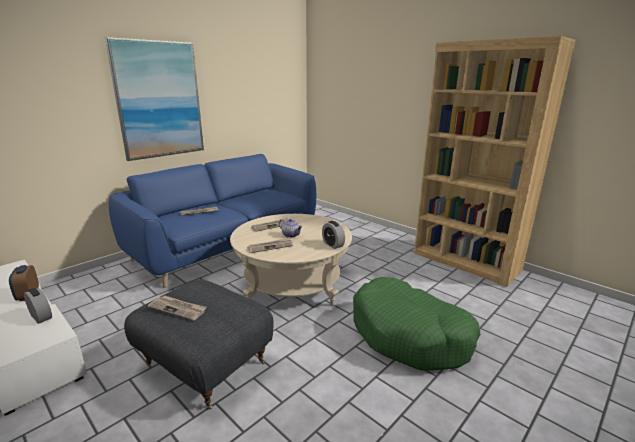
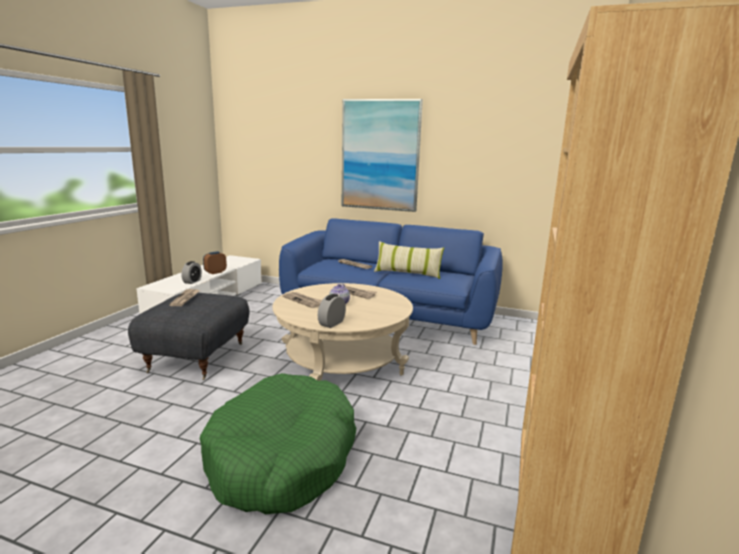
camera: 65 degrees right, 5 degrees down
none -> pillow [374,241,444,279]

